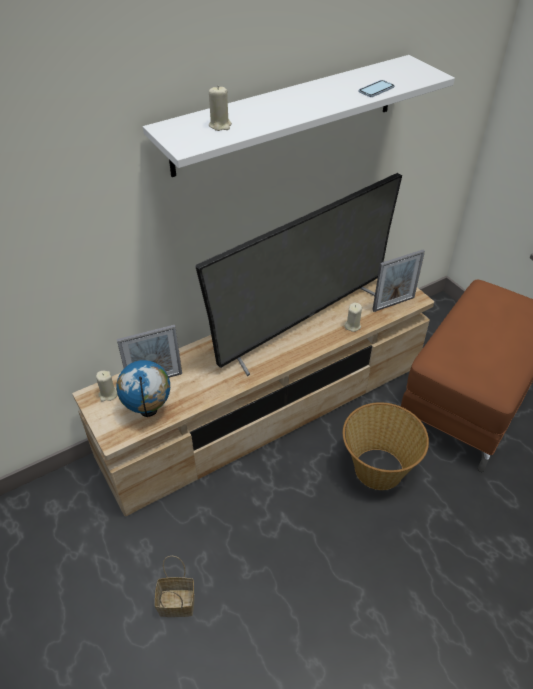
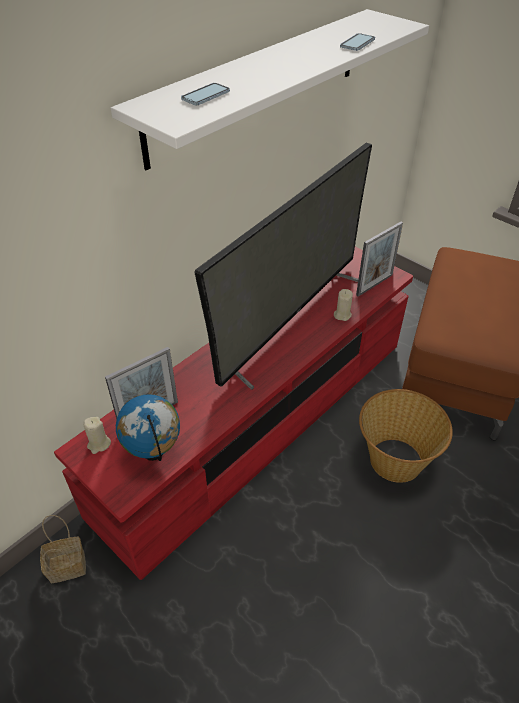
camera: 15 degrees left, 0 degrees up
beige tv stand [72,278,434,516] -> red tv stand [54,247,413,580]
basket [155,556,194,617] -> basket moved to [40,515,86,583]
beige candle [209,86,232,131] -> phone [181,83,230,105]

